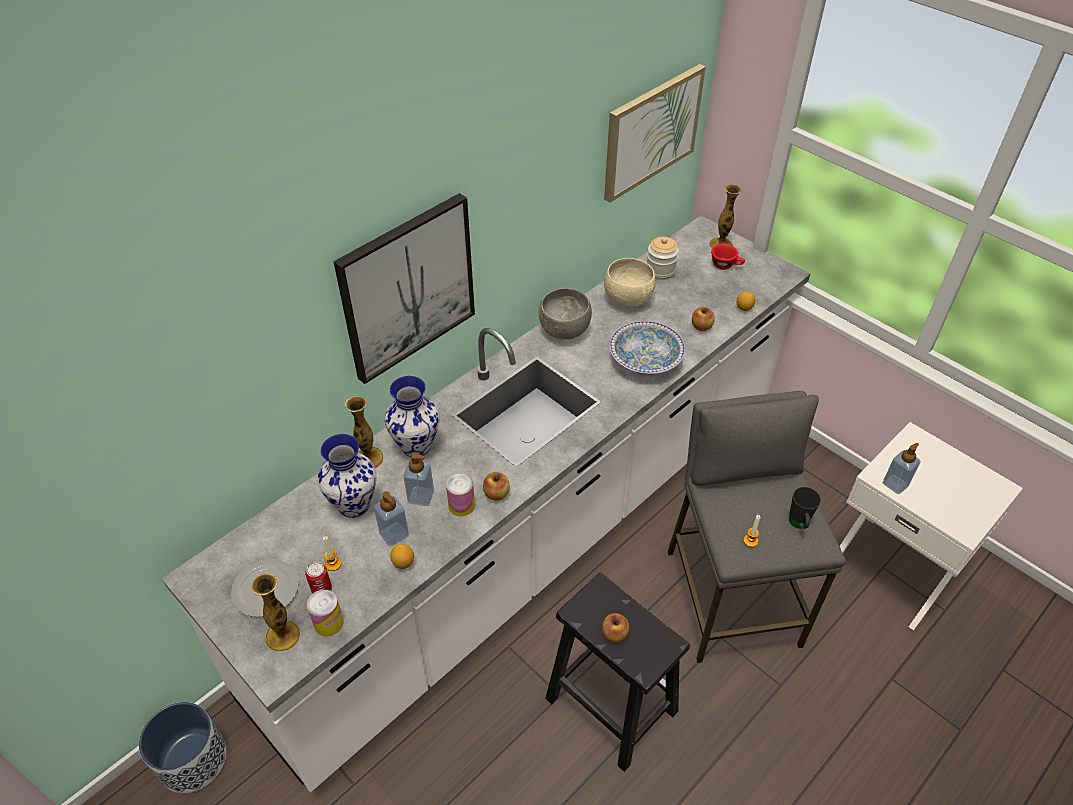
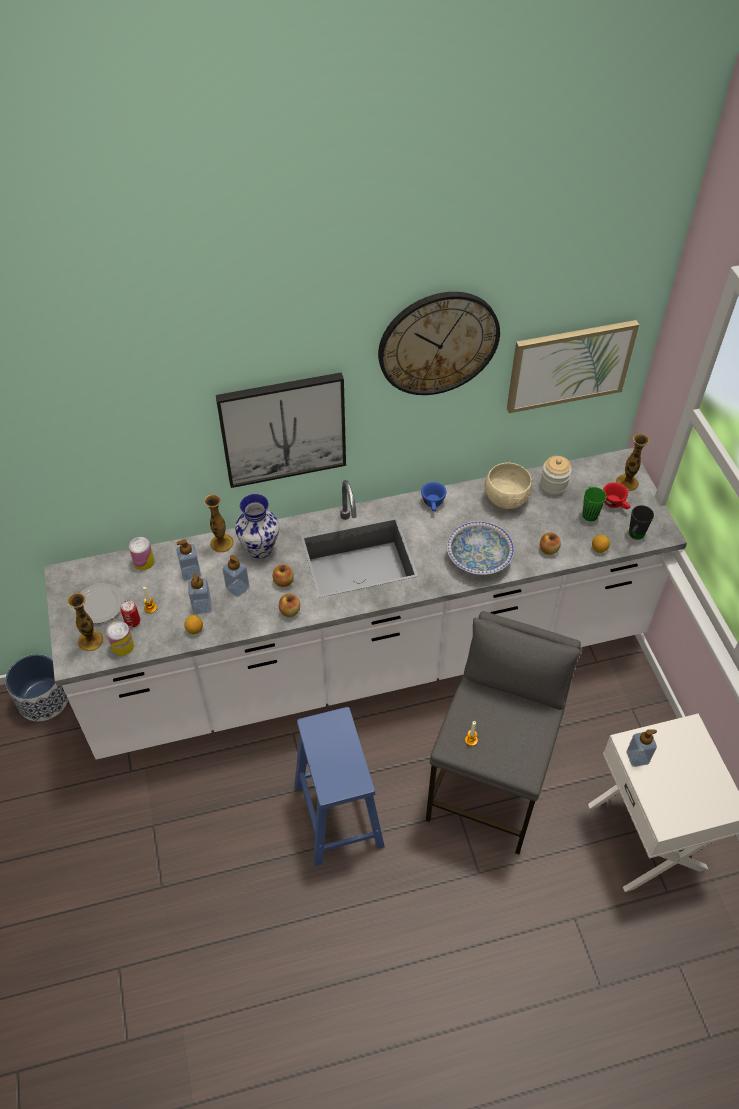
camera: 30 degrees right, 5 degrees up
vase [318,434,376,518] -> soap dispenser [176,539,201,581]
can [446,473,475,516] -> can moved to [129,537,154,570]
grey bowl [539,288,592,340] -> blue cup [421,482,446,511]
black stool [545,573,690,772] -> blue stool [294,707,385,866]
apple [602,613,629,643] -> apple moved to [273,564,294,587]
black mug [789,487,821,529] -> black mug moved to [629,505,654,540]
none -> wall clock [378,292,500,395]
none -> green mug [582,486,606,521]

